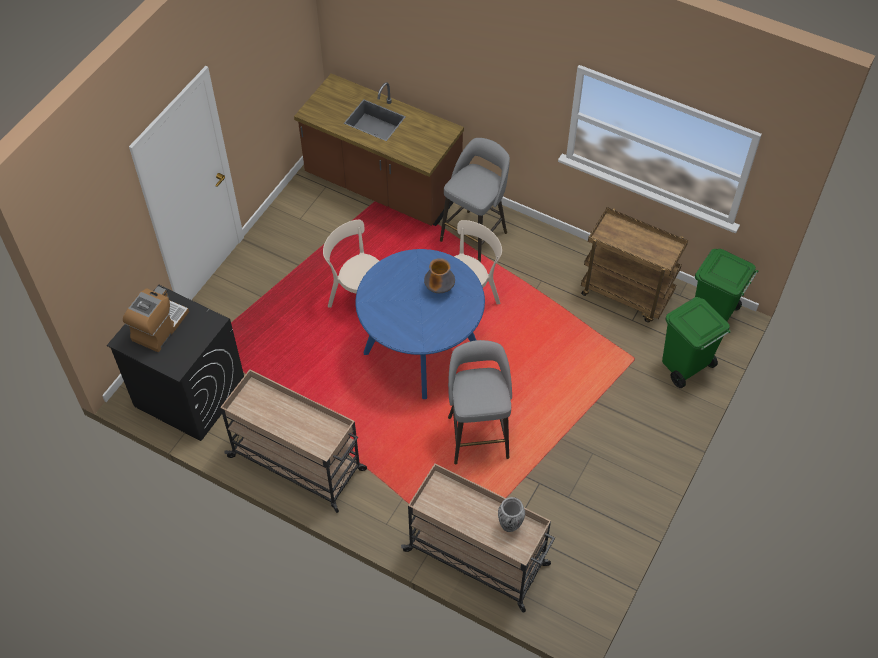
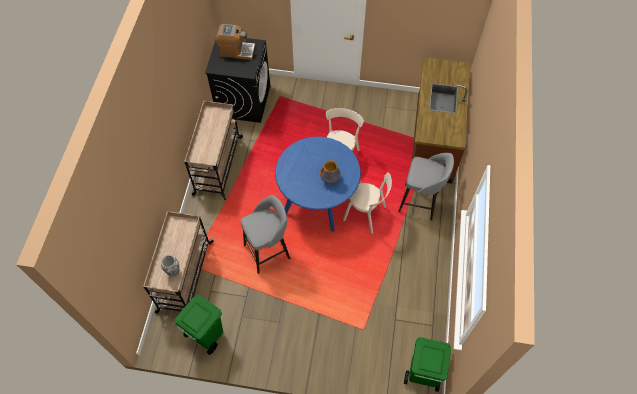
camera: 70 degrees right, 5 degrees up
brown cart [581,207,688,323] -> none
green trash can [662,297,731,388] -> green trash can moved to [174,295,223,355]

